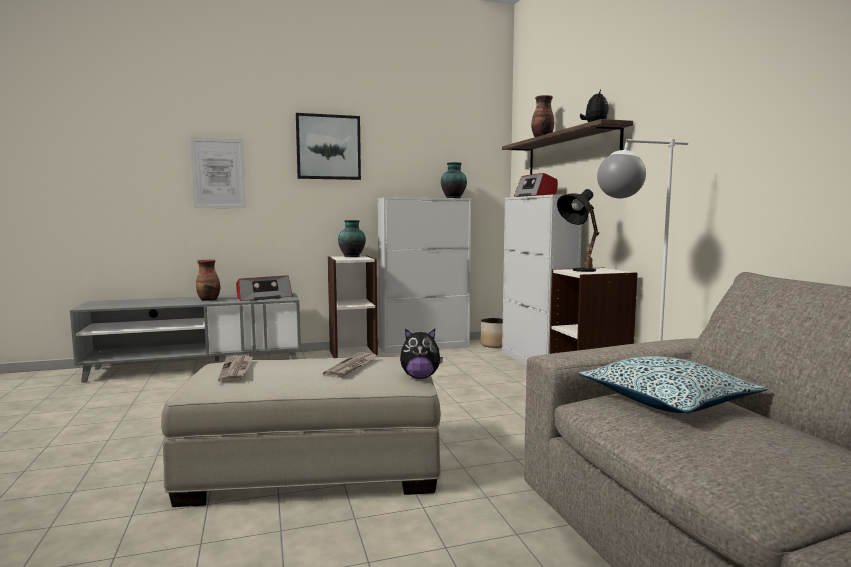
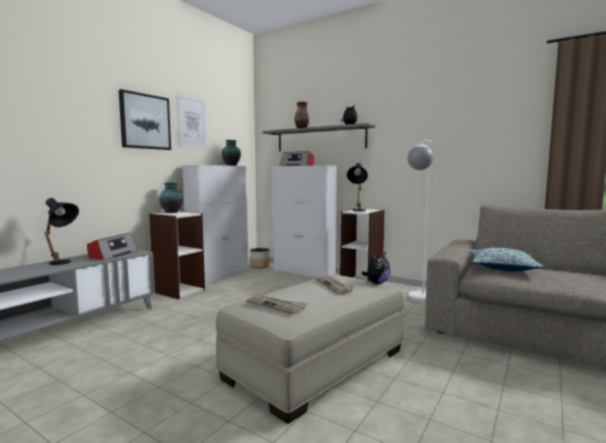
camera: 40 degrees left, 0 degrees up
picture [190,137,246,208] -> picture moved to [177,94,207,148]
vase [196,260,220,301] -> black table lamp [44,198,79,265]

